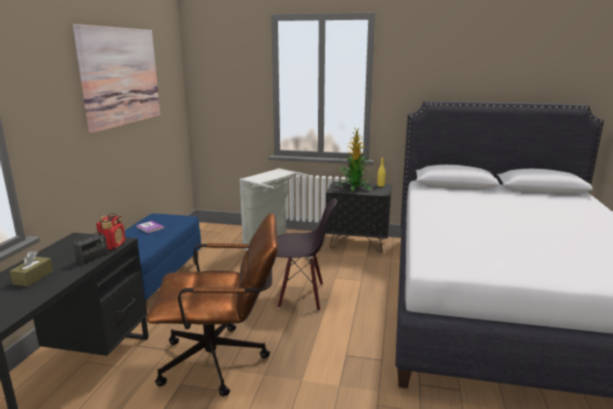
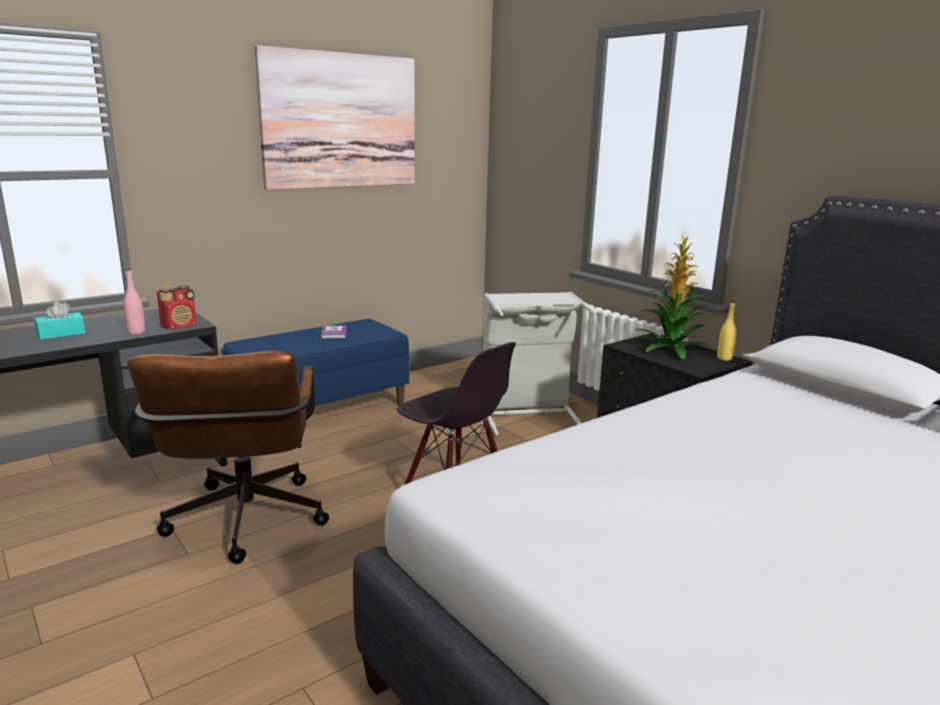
camera: 40 degrees right, 0 degrees up
brown tissue box [10,251,53,287] -> turquoise tissue box [34,301,86,340]
radio [74,218,108,265] -> pink bottle [124,269,145,335]
brown office chair [147,213,278,396] -> brown office chair turned 45 degrees clockwise [127,351,329,564]

